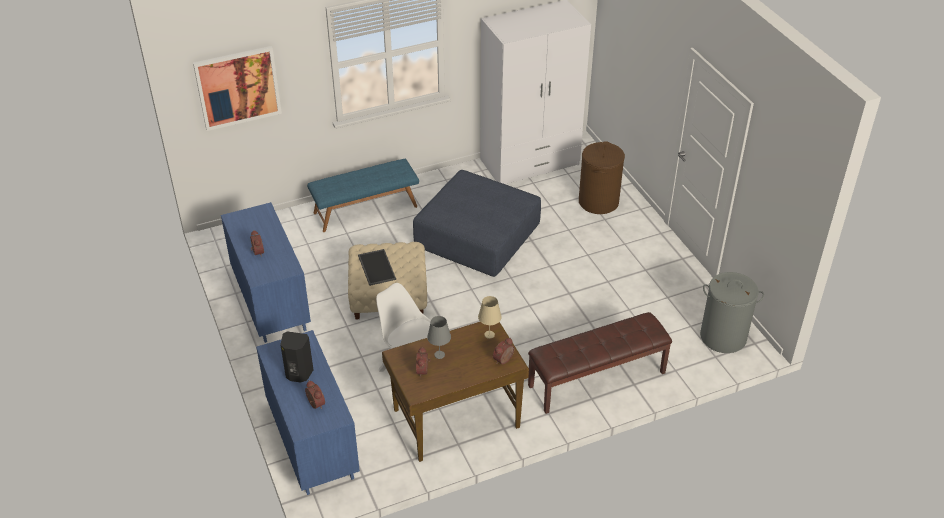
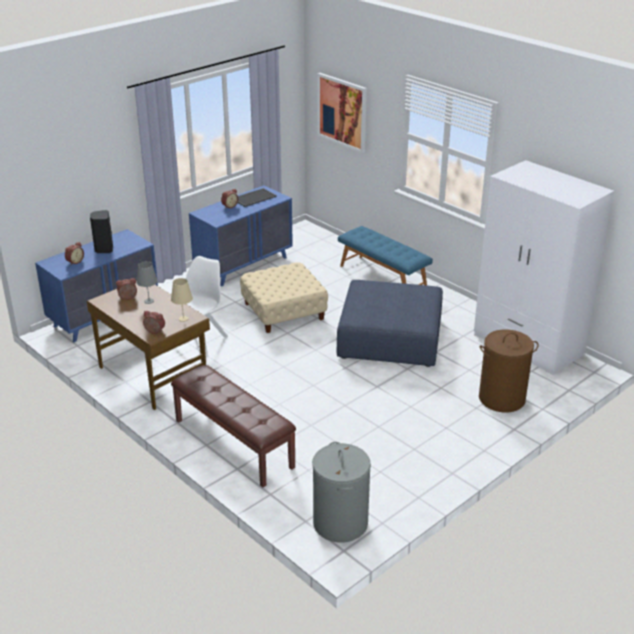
camera: 70 degrees right, 10 degrees down
tray [358,249,396,286] -> tray moved to [238,188,277,207]

